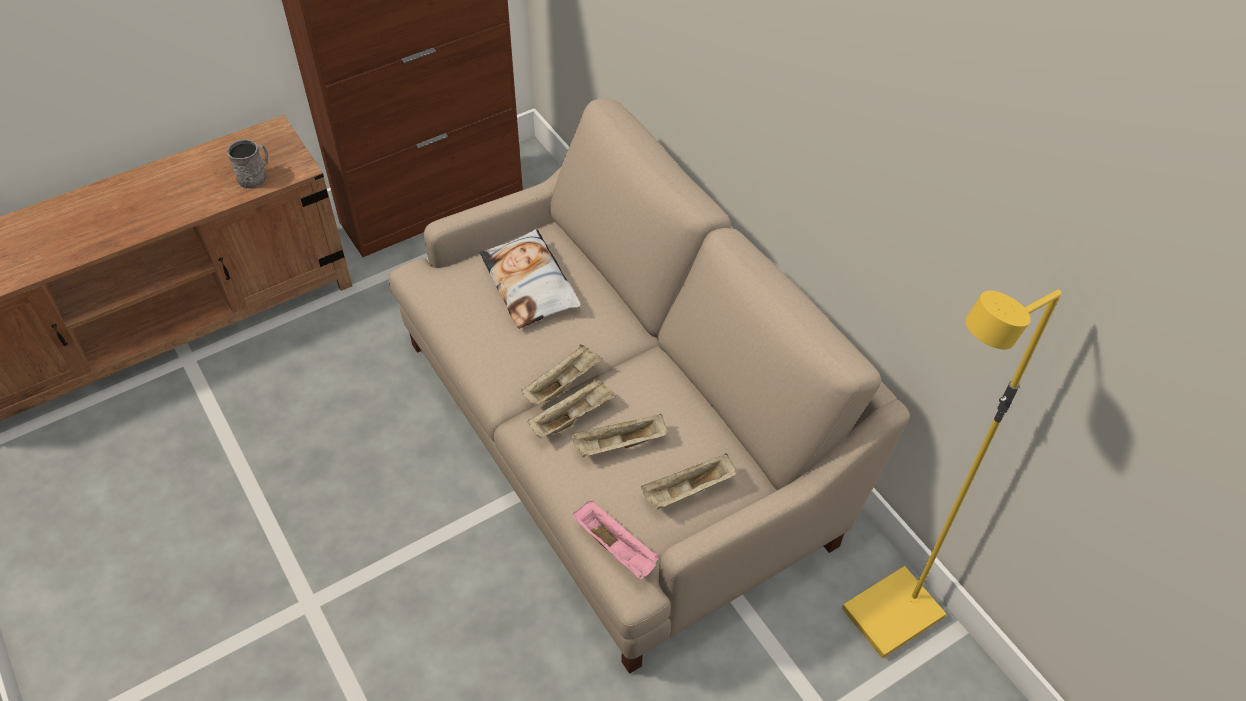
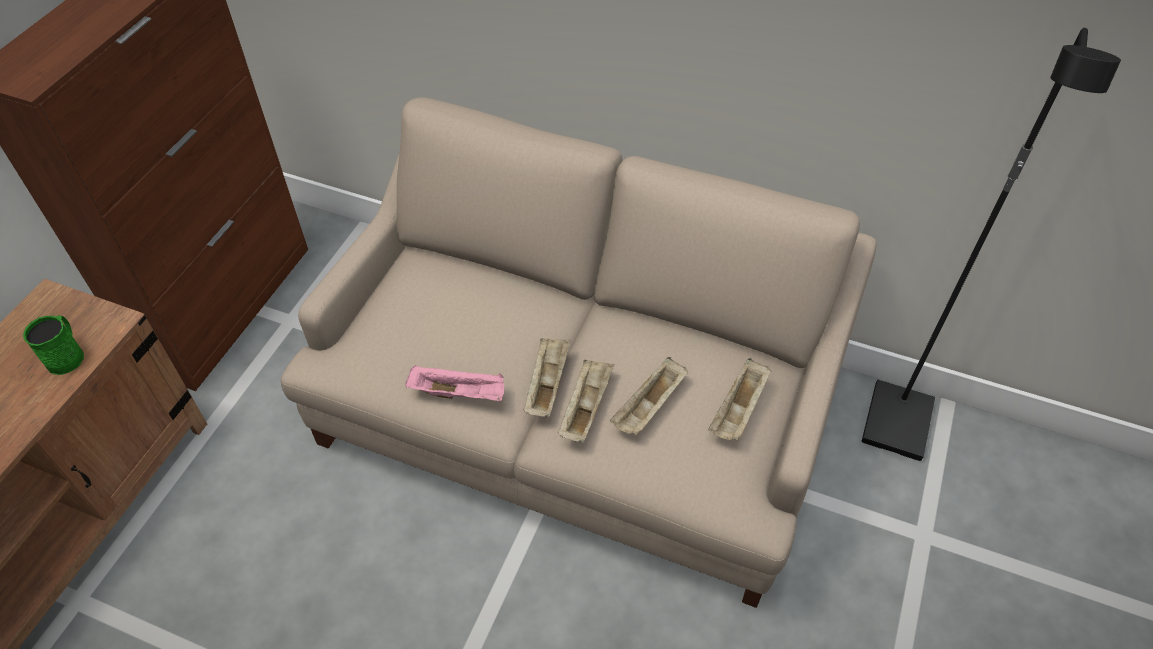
camera: 35 degrees left, 0 degrees up
grey mug [227,139,268,189] -> green mug [23,315,84,375]
pillow [480,229,581,329] -> none
pink tray [572,501,659,580] -> pink tray moved to [405,365,504,401]
yellow floor lamp [842,290,1062,658] -> black floor lamp [861,28,1121,461]

